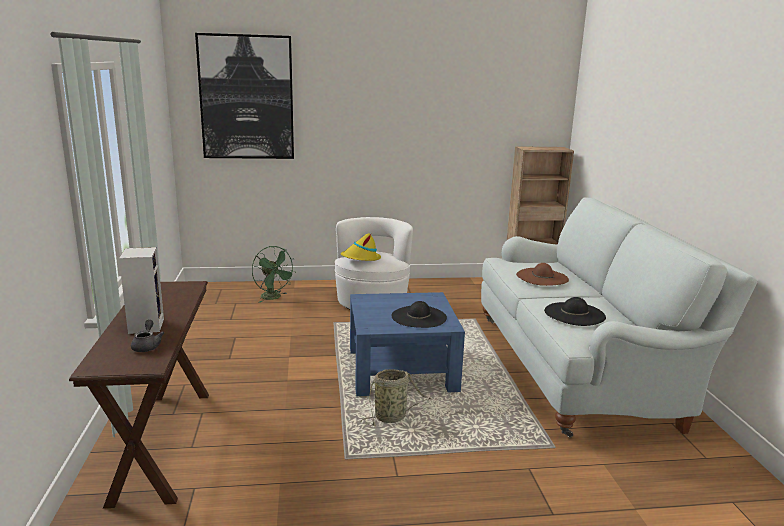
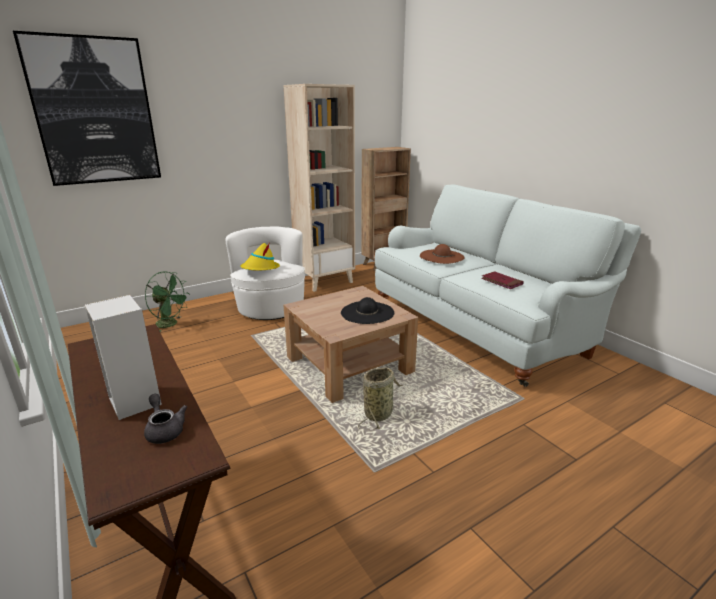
camera: 25 degrees left, 5 degrees up
blue coffee table [350,292,465,396] -> brown coffee table [284,286,418,403]
black hat [544,297,606,326] -> red book [481,271,524,289]
none -> beige bookcase [284,84,355,292]

